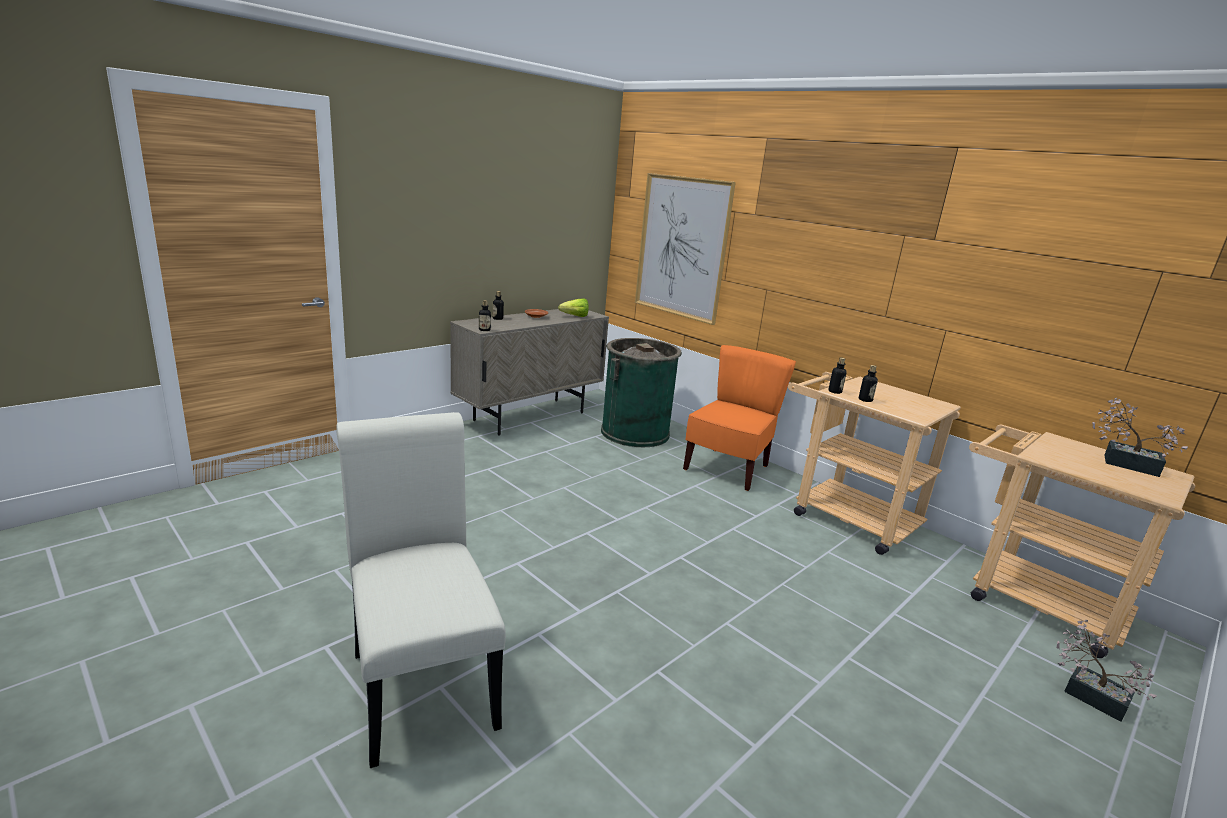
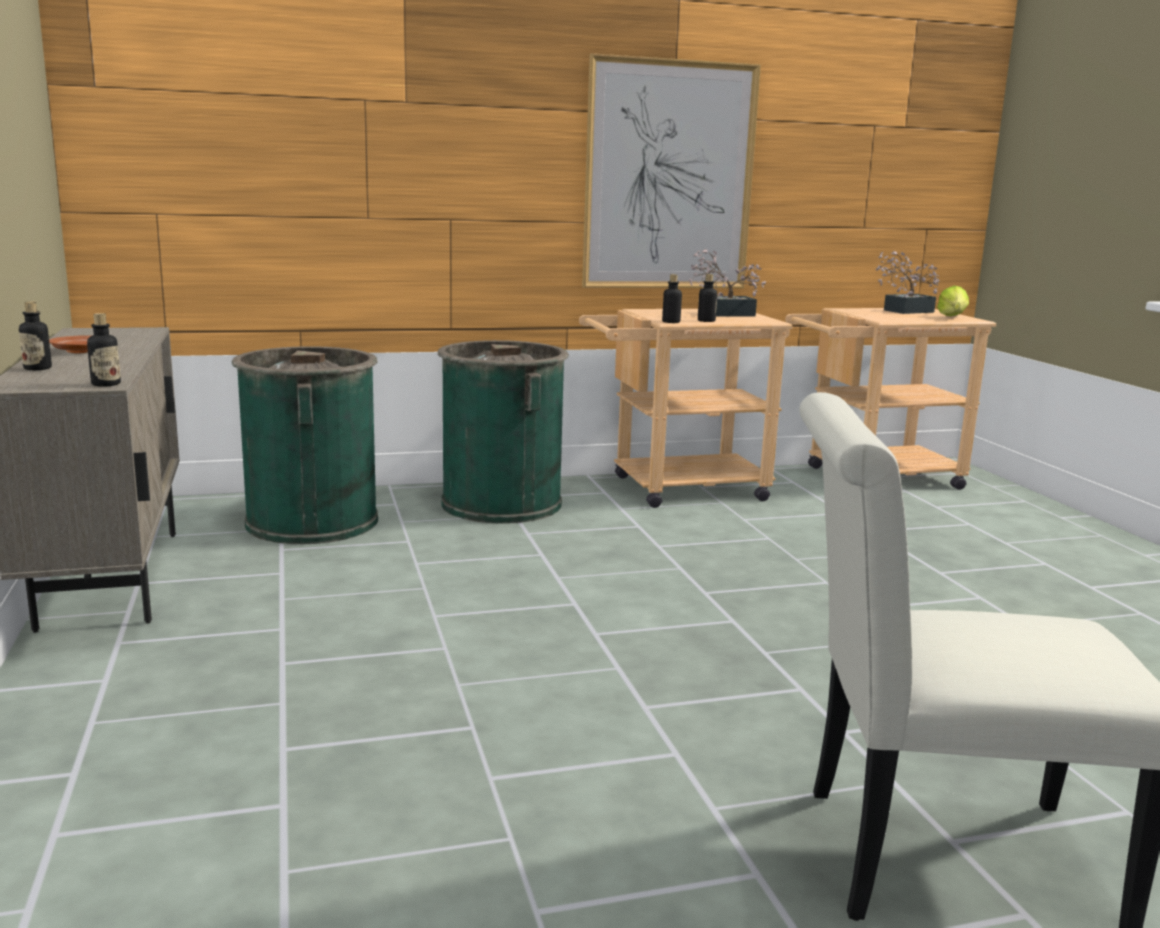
camera: 60 degrees left, 5 degrees down
lettuce [558,298,589,317] -> lettuce moved to [937,286,969,316]
picture [635,173,736,325] -> picture moved to [582,53,761,288]
orange chair [683,345,796,491] -> green trash can [438,340,569,524]
potted plant [1057,620,1156,722] -> potted plant moved to [689,249,766,317]

